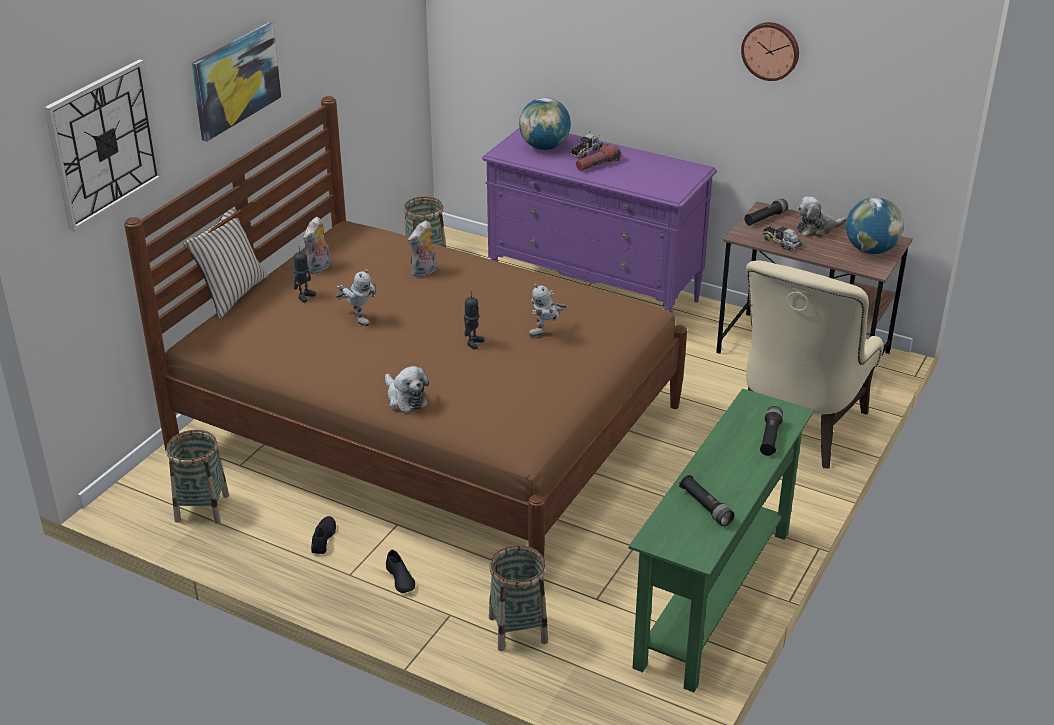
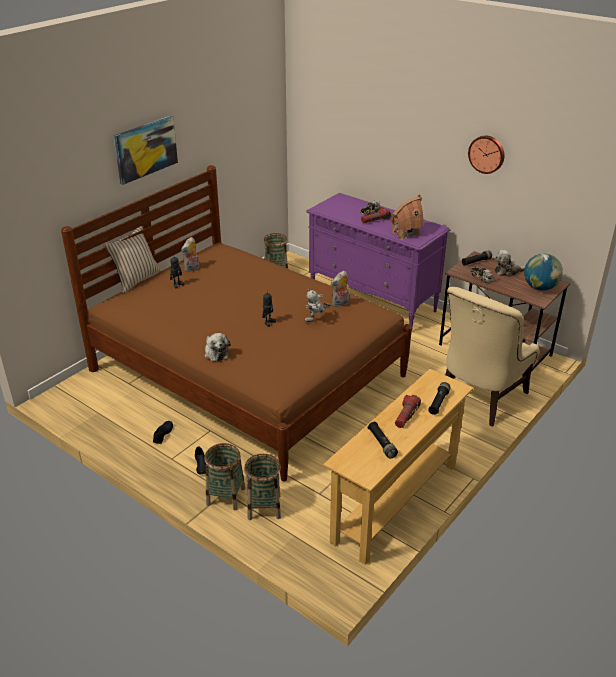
camera: 10 degrees right, 0 degrees up
wall clock [44,59,163,232] -> none
basket [166,430,229,524] -> basket moved to [205,443,245,510]
toy robot [336,269,376,326] -> none
plush toy [408,220,437,277] -> plush toy moved to [331,271,349,307]
globe [519,98,571,150] -> none
green console table [629,389,814,692] -> beige console table [323,369,474,565]
none -> toy house [390,194,424,240]
none -> flashlight [395,395,421,428]

